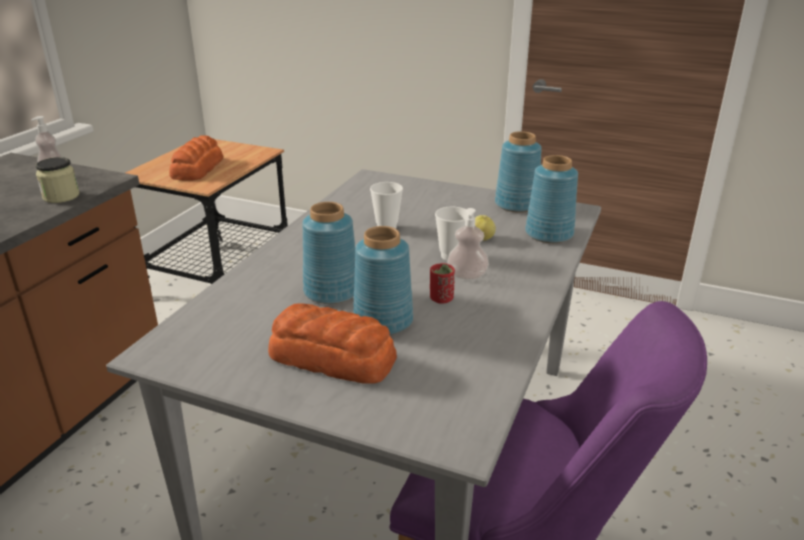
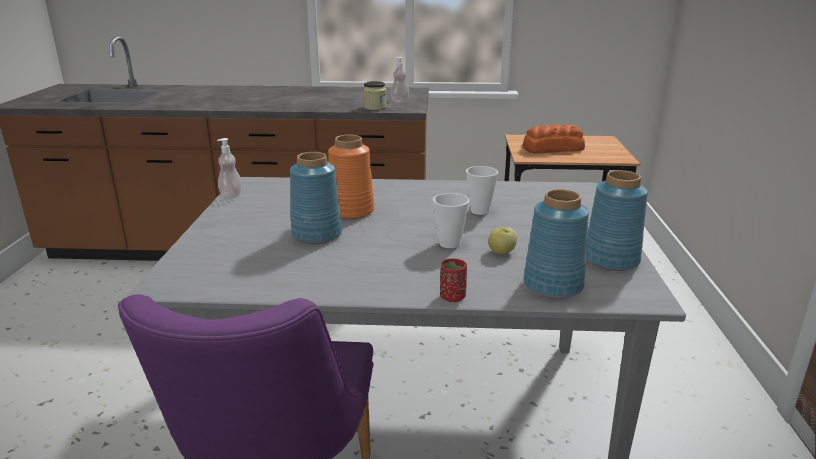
camera: 70 degrees right, 5 degrees down
bread [268,303,397,384] -> none
blue vase [302,202,355,304] -> orange vase [328,135,374,219]
red cup [430,263,455,304] -> red cup moved to [440,258,467,302]
soap dispenser [447,208,489,280] -> soap dispenser moved to [217,138,242,199]

